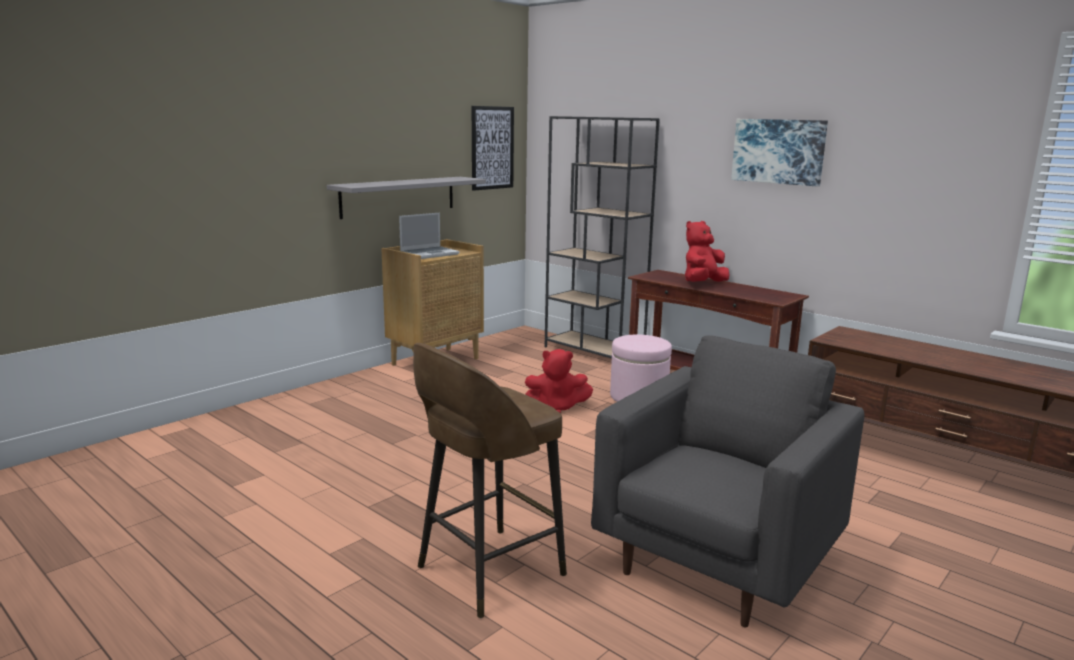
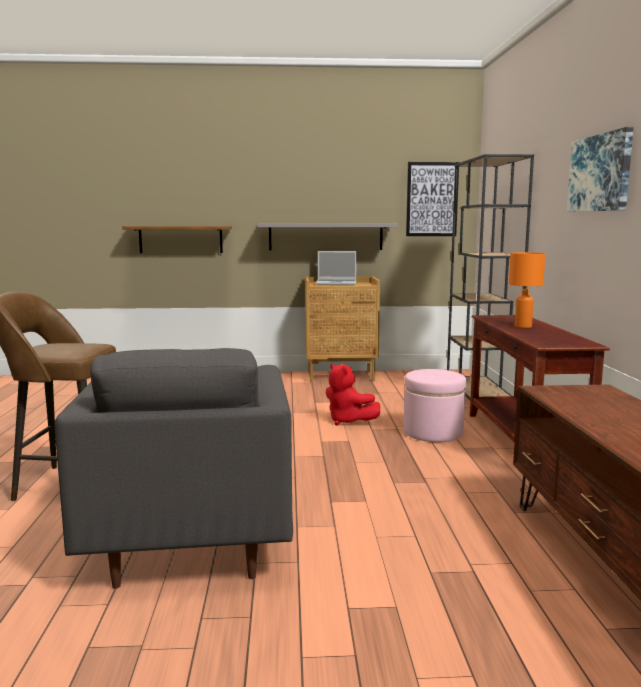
camera: 45 degrees right, 5 degrees down
grey armchair [591,335,864,627] -> grey armchair turned 90 degrees clockwise [55,348,293,589]
red plush toy [685,221,729,282] -> orange table lamp [509,252,545,328]
none -> shelf [122,226,232,253]

